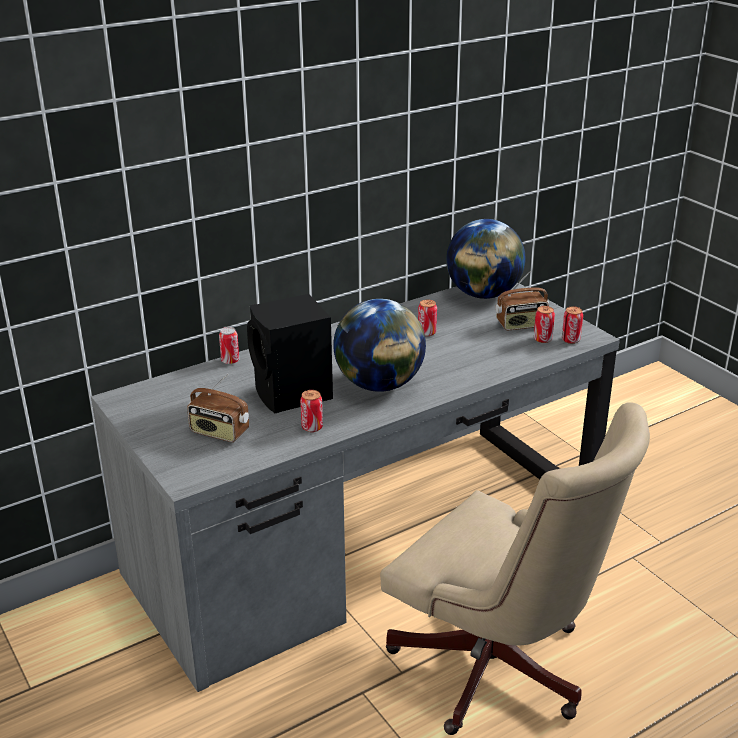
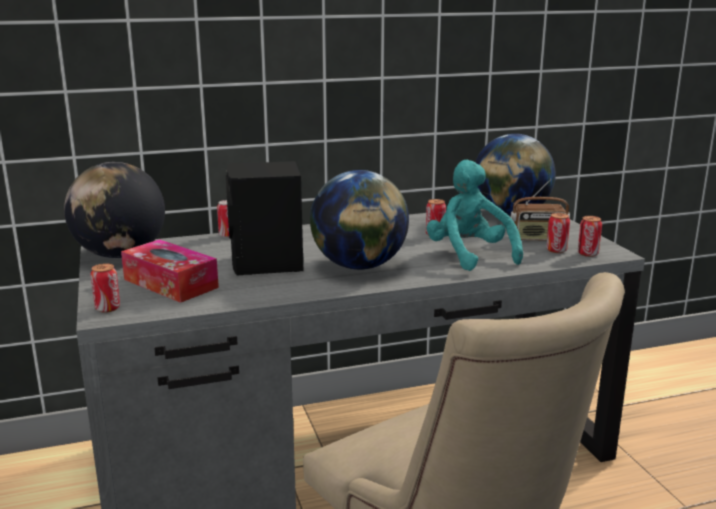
camera: 15 degrees right, 10 degrees down
radio [187,374,249,442] -> tissue box [121,239,219,303]
can [300,390,323,432] -> can moved to [90,263,120,313]
none -> globe [64,162,165,258]
none -> turquoise plush toy [426,160,523,271]

